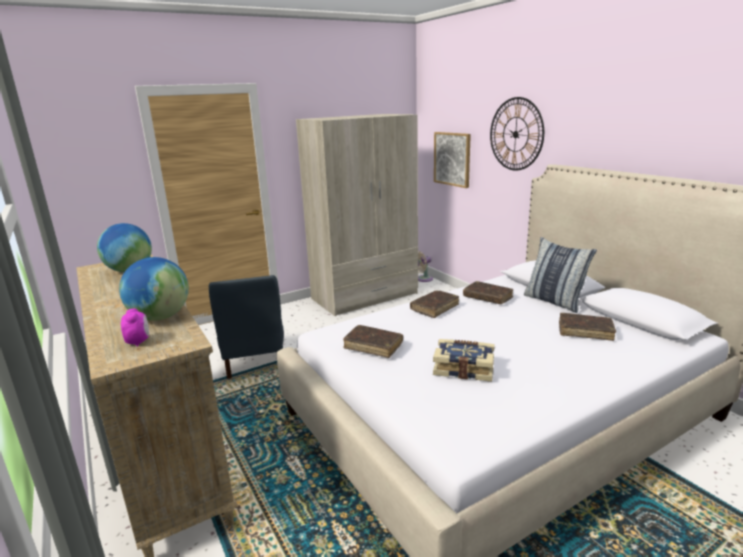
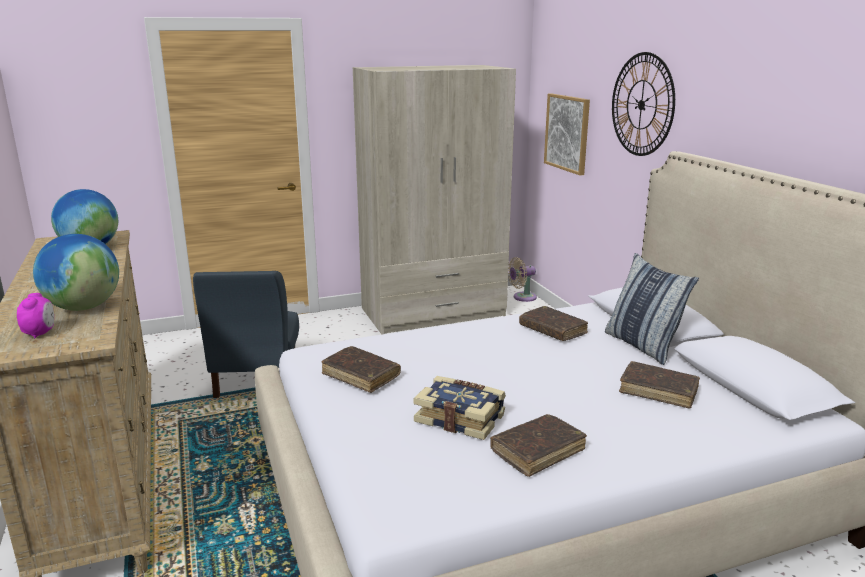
camera: 10 degrees right, 0 degrees up
brown book [410,291,459,318] -> brown book moved to [490,414,587,477]

